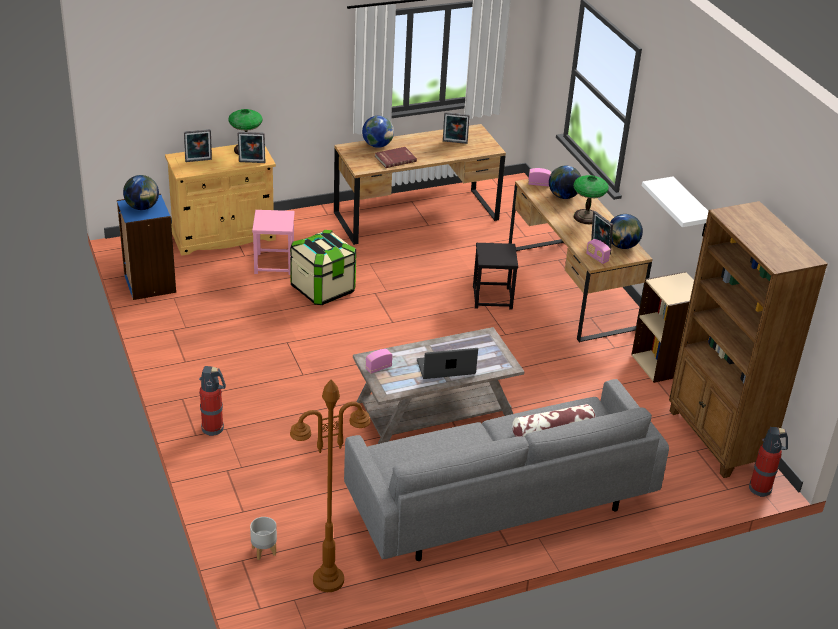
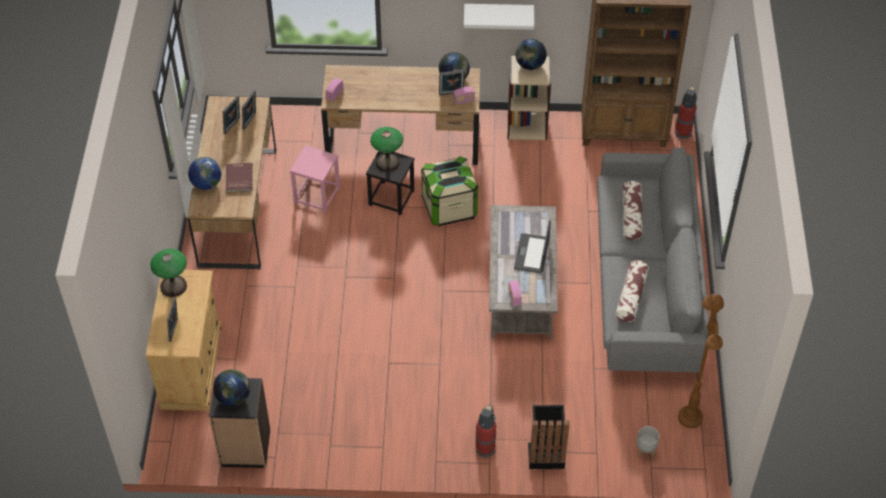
camera: 65 degrees left, 15 degrees up
blue bookcase [117,194,176,300] -> black bookcase [209,377,270,468]
picture frame [237,132,265,163] -> picture frame moved to [242,90,256,130]
pink stool [252,210,295,275] -> pink stool moved to [290,145,340,213]
storage box [290,230,356,305] -> storage box moved to [421,156,478,227]
globe [549,166,581,199] -> globe moved to [516,39,547,70]
table lamp [573,175,609,224] -> table lamp moved to [370,127,403,171]
none -> black trash can [528,405,570,469]
none -> pillow [615,260,649,322]

